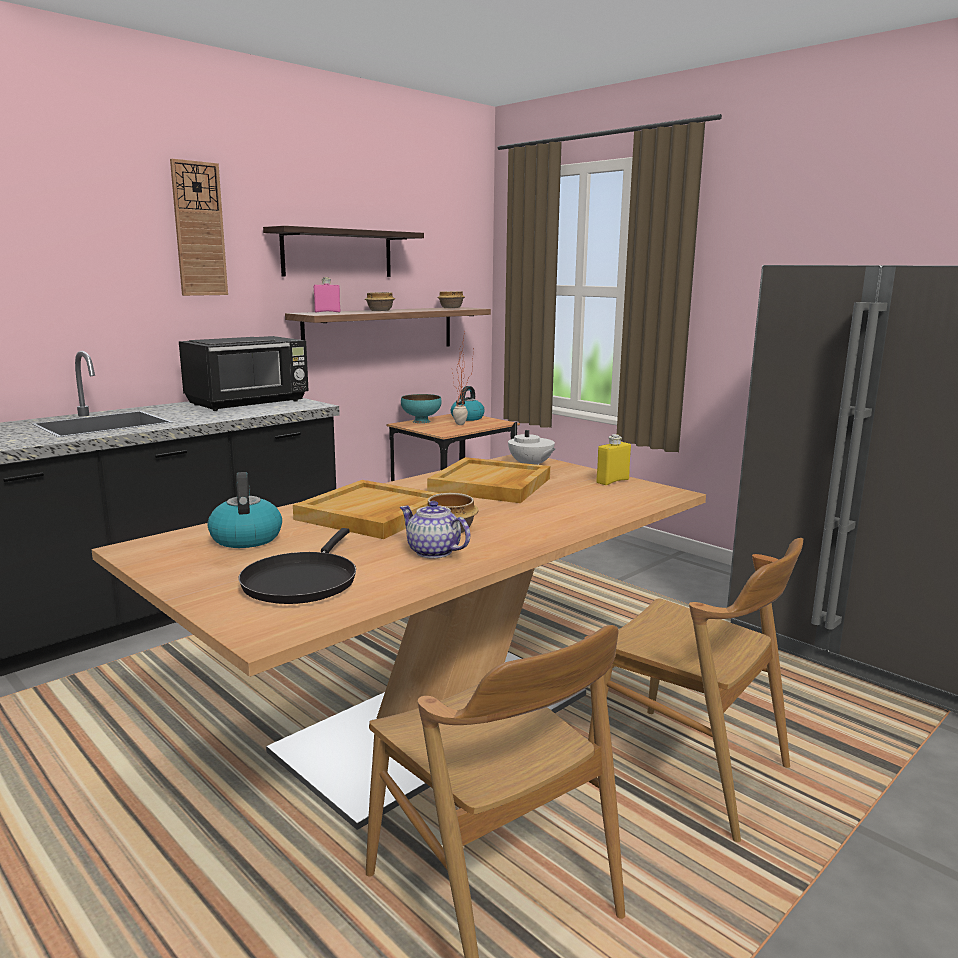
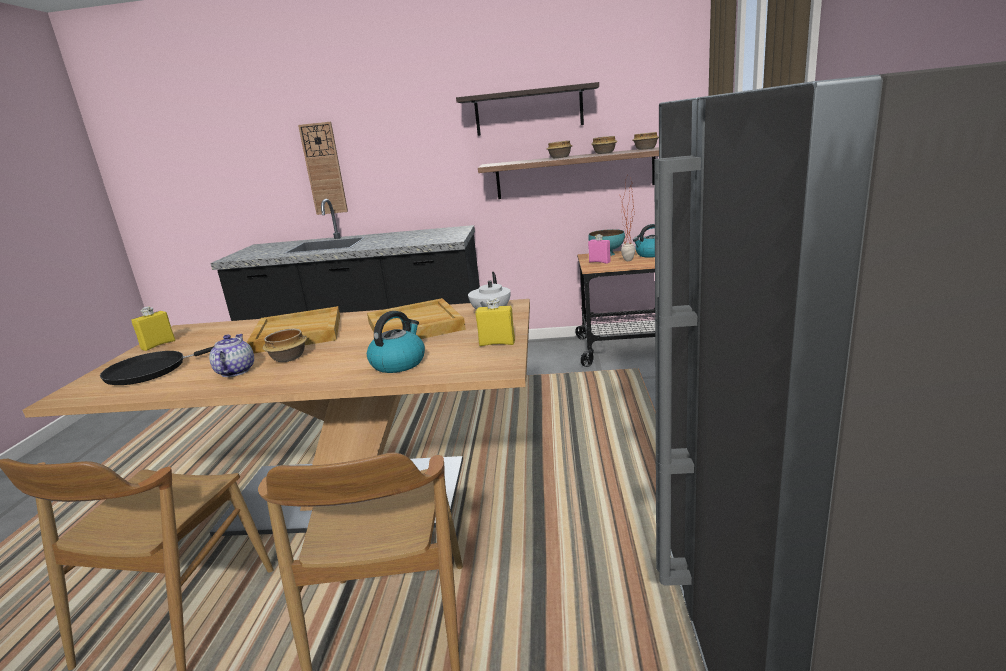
camera: 50 degrees right, 5 degrees up
wall clock [170,159,228,296] -> wall clock moved to [298,122,348,215]
black microwave [179,336,309,411] -> none
kettle [207,472,282,548] -> kettle moved to [367,311,425,373]
pink bottle [314,277,340,312] -> pink bottle moved to [588,234,611,264]
none -> yellow bottle [131,307,175,351]
none -> bowl [591,136,617,154]

